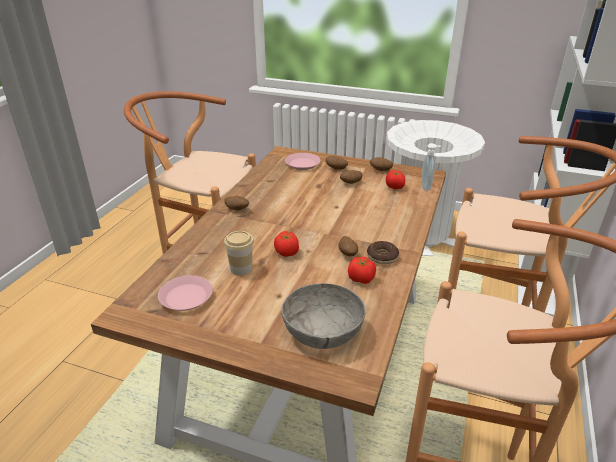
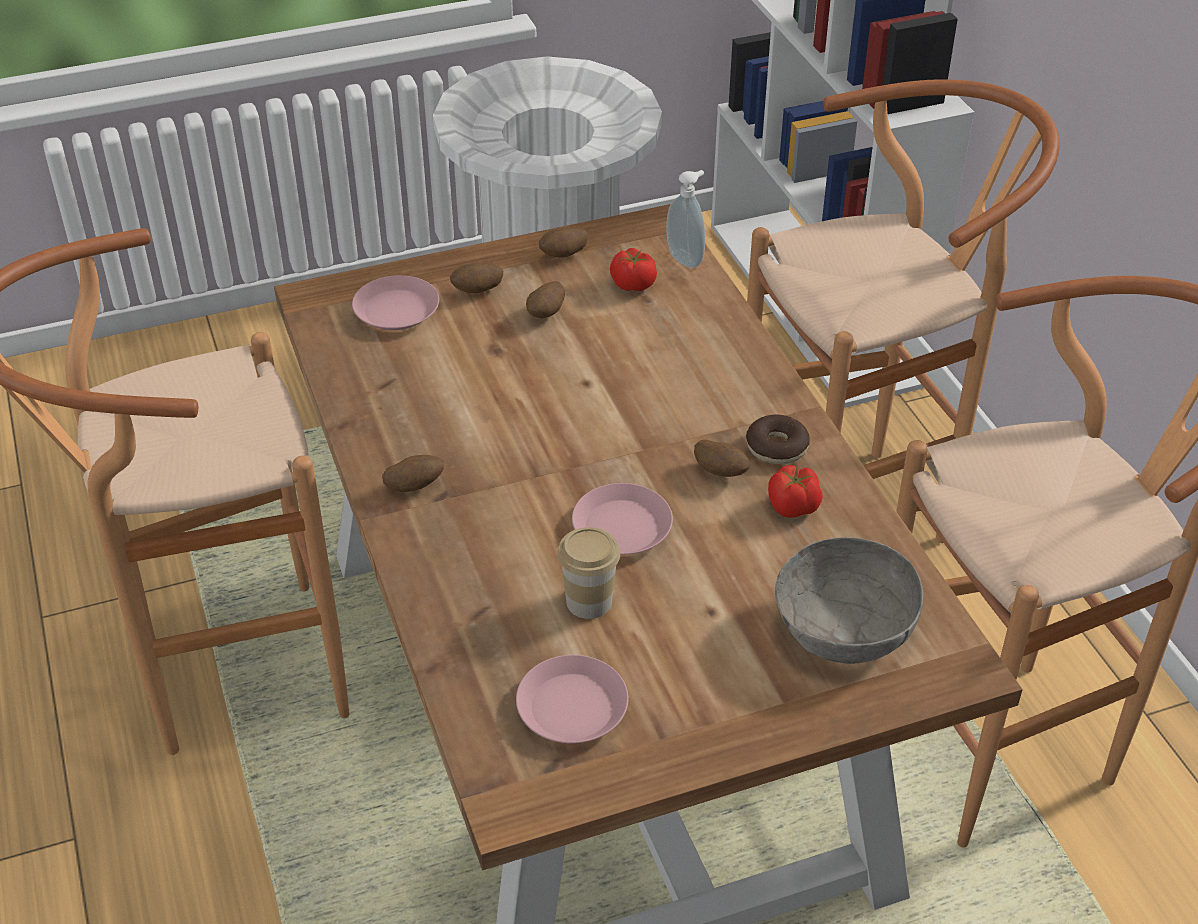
camera: 40 degrees left, 10 degrees up
tomato [274,231,299,257] -> pink plate [572,483,673,555]

